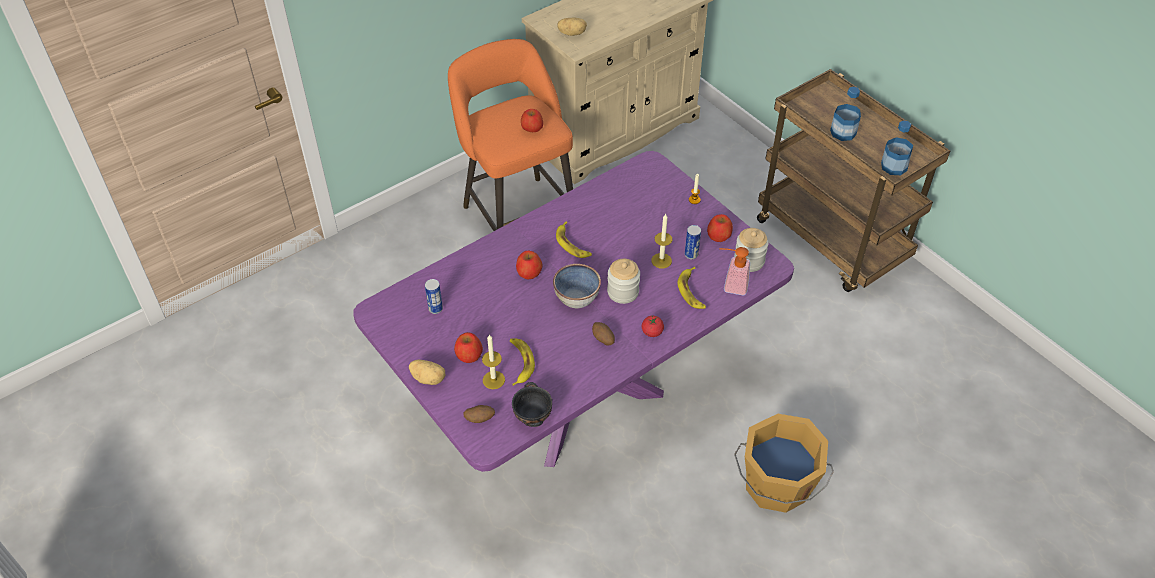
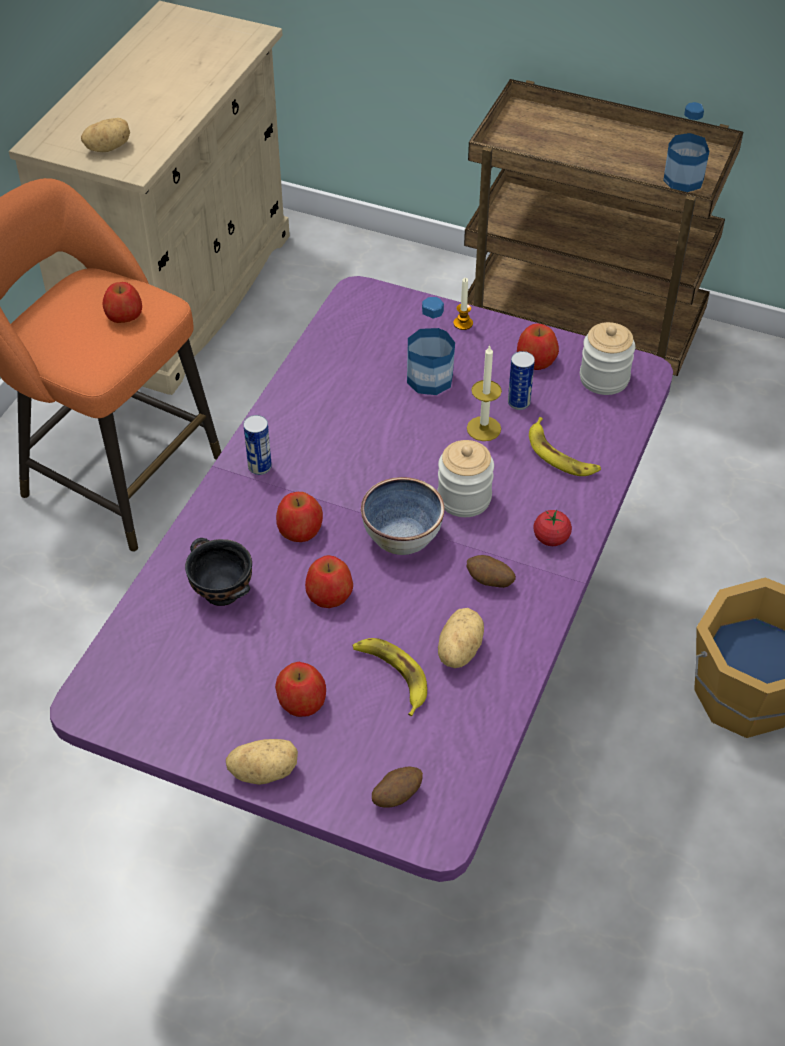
camera: 30 degrees left, 0 degrees up
can [425,279,443,314] -> can moved to [243,415,272,475]
candle [482,334,505,389] -> none
black bowl [512,382,552,427] -> black bowl moved to [185,538,252,606]
banana [556,221,592,258] -> none
soap dispenser [719,247,750,295] -> none
bottle [830,87,861,141] -> bottle moved to [407,297,455,395]
none -> apple [305,555,353,608]
none -> potato [438,608,484,668]

